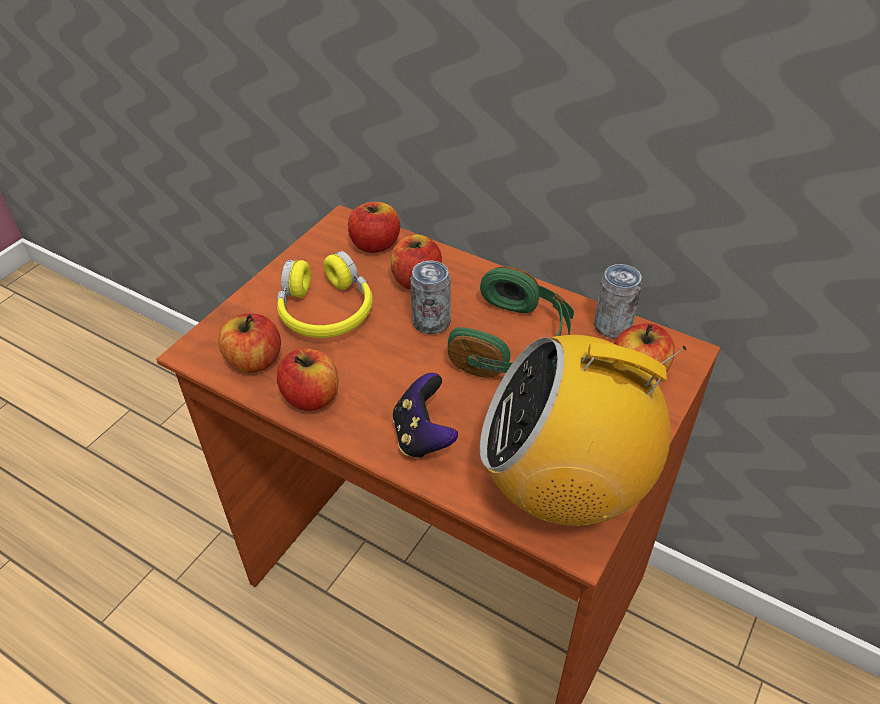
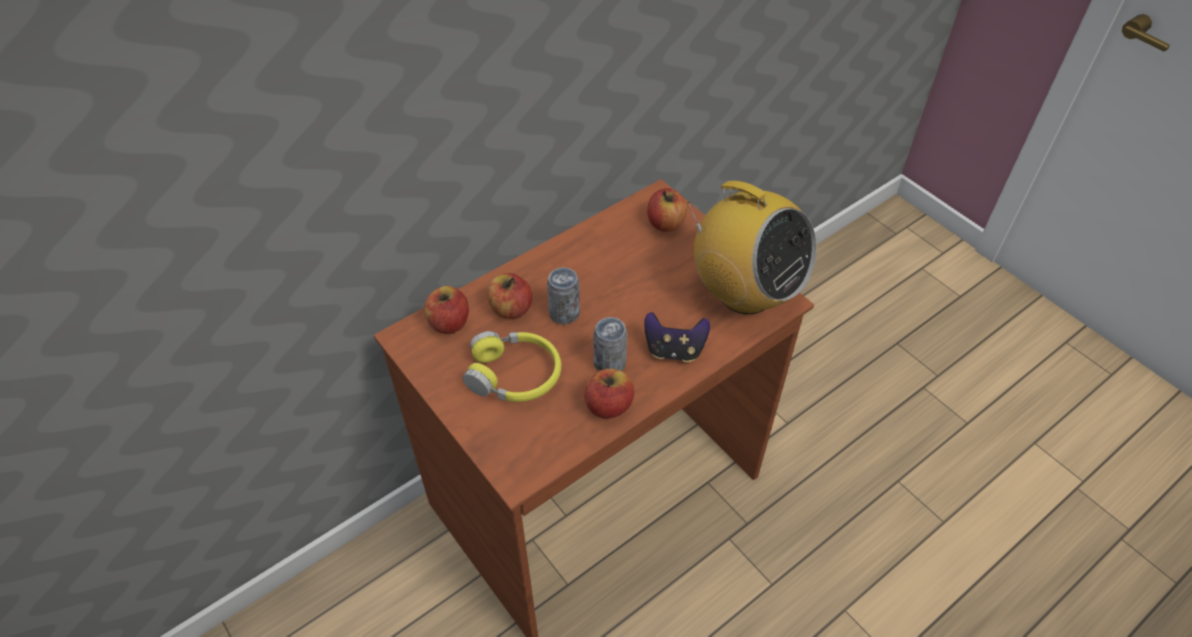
camera: 70 degrees left, 5 degrees up
apple [218,313,281,373] -> none
green headphones [448,266,574,378] -> none
radio [480,335,686,526] -> radio turned 75 degrees counterclockwise [687,181,816,314]
can [594,264,642,338] -> can moved to [594,317,627,371]

